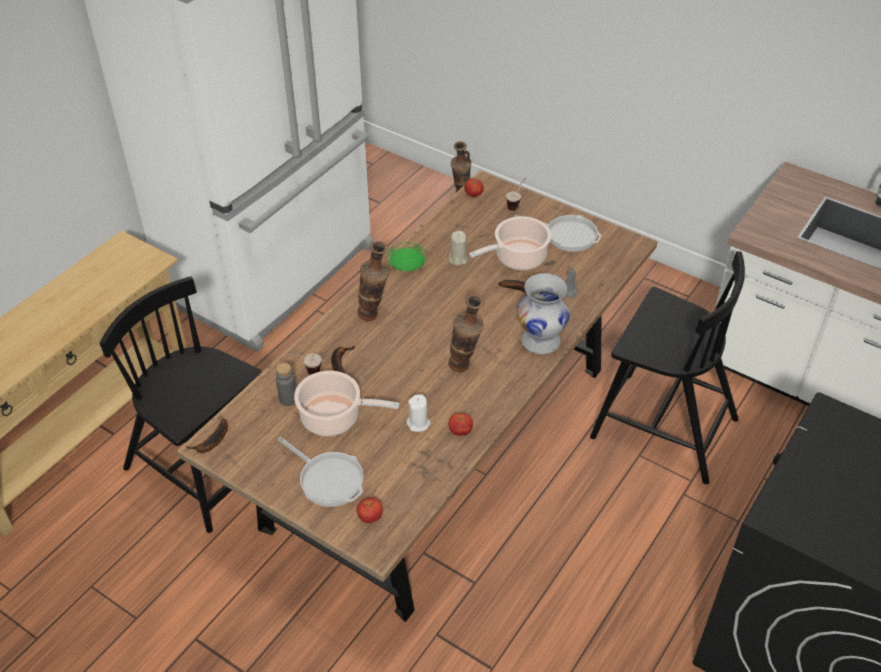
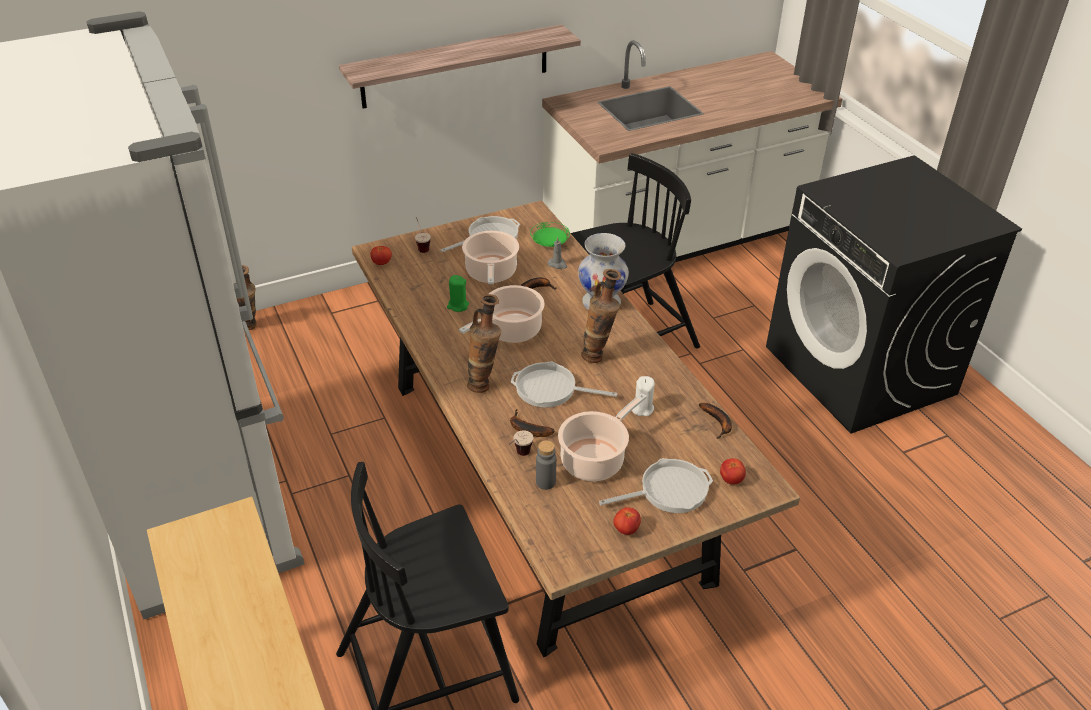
camera: 60 degrees left, 5 degrees down
banana [186,418,228,453] -> banana moved to [699,403,732,439]
green plate [386,242,428,271] -> green plate moved to [530,222,570,247]
beige candle [449,231,468,266] -> green candle [447,275,469,312]
tomato [449,413,473,436] -> tomato moved to [613,507,641,535]
none -> shelf [339,24,581,109]
none -> cooking pot [459,285,545,343]
none -> frying pan [511,362,617,408]

